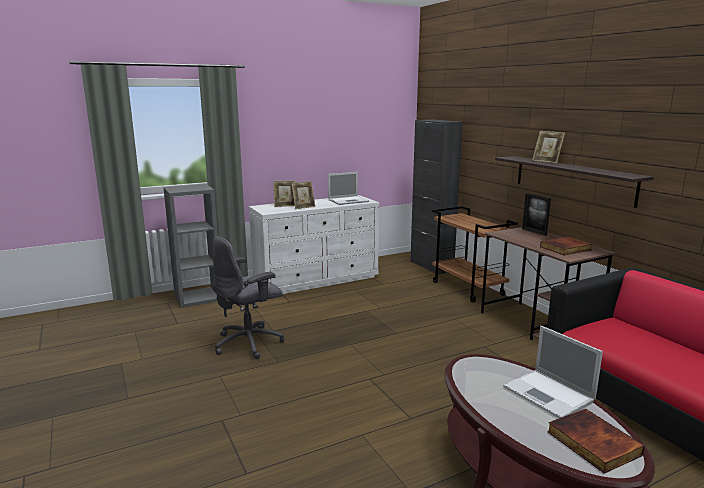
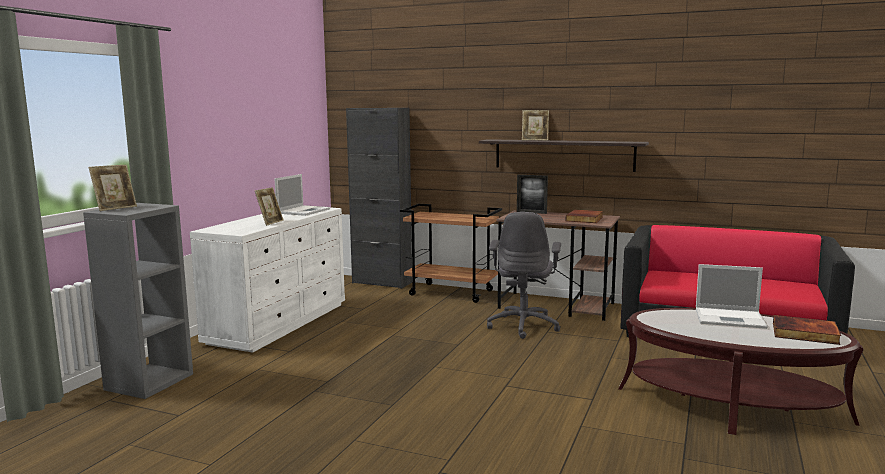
camera: 40 degrees left, 5 degrees down
grey office chair [213,236,284,359] -> grey office chair moved to [487,212,561,339]
picture frame [273,180,295,207] -> picture frame moved to [89,165,137,211]

